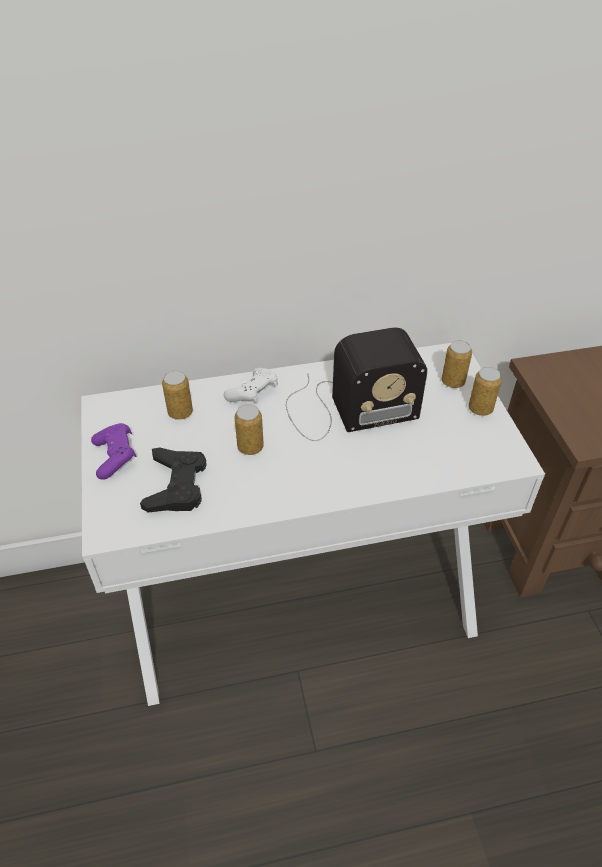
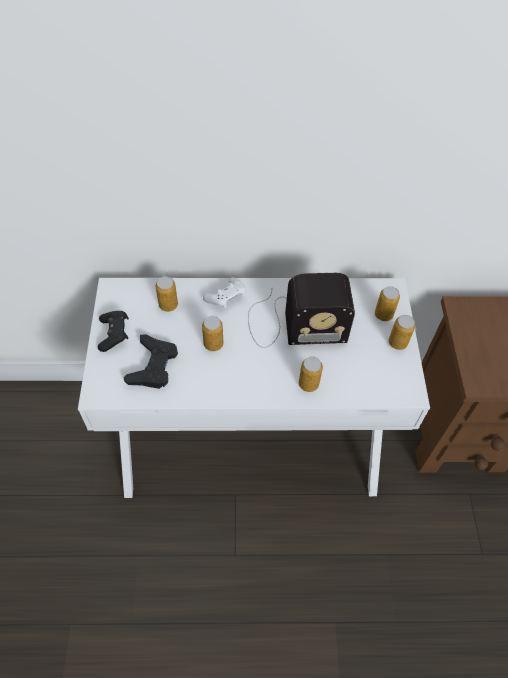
camera: 10 degrees right, 10 degrees up
purple game controller [91,423,136,480] -> black game controller [98,311,129,352]
none -> can [299,357,323,392]

